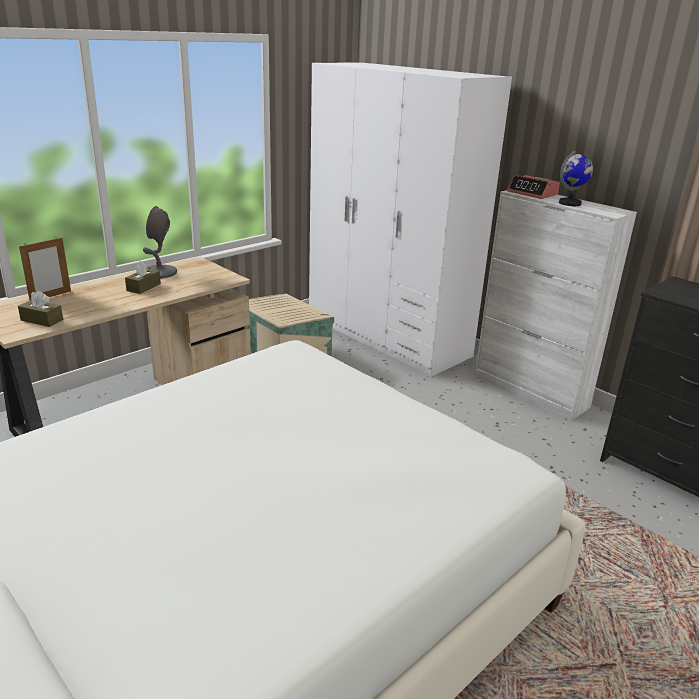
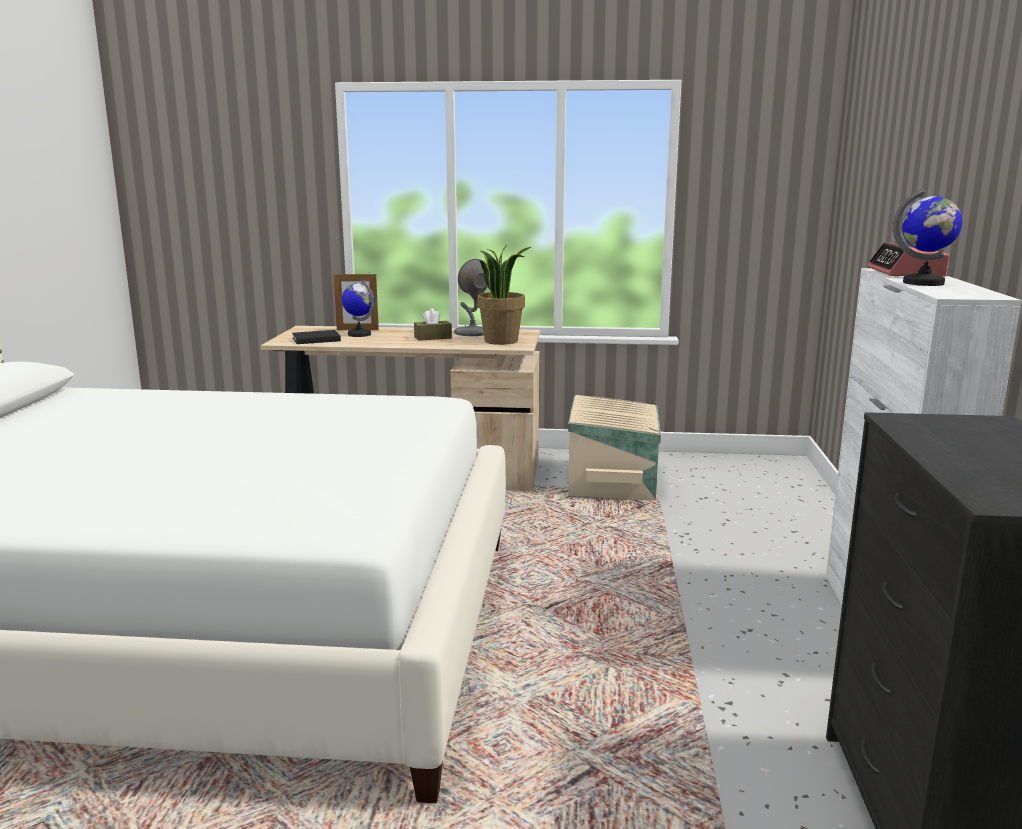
camera: 50 degrees right, 10 degrees down
brown tissue box [18,291,63,327] -> black book [292,330,341,344]
white wardrobe [309,62,512,377] -> none
none -> globe [342,280,375,337]
none -> potted plant [477,245,531,345]

